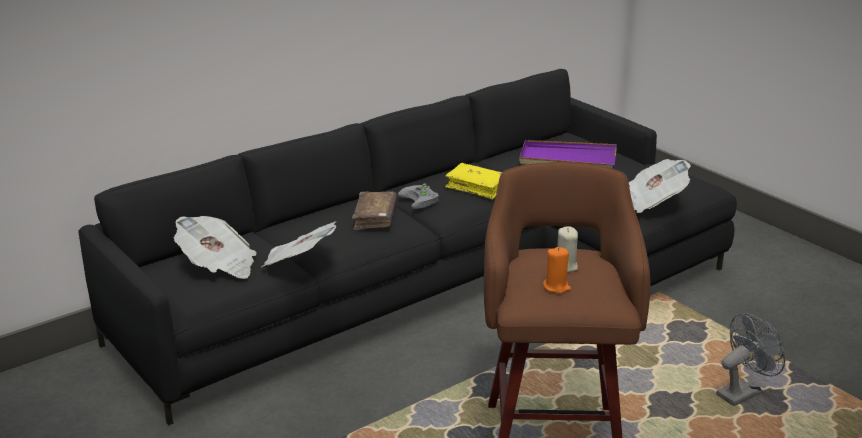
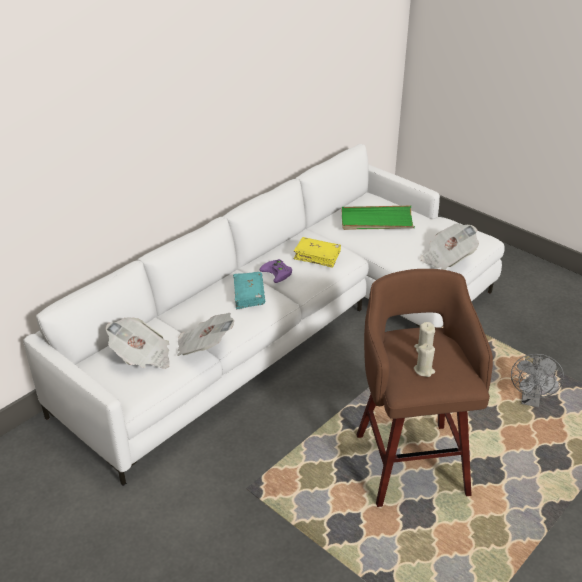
camera: 10 degrees left, 10 degrees up
black sofa [79,69,737,425] -> white sofa [23,144,505,486]
brown book [352,191,397,230] -> turquoise book [233,272,265,309]
grey game controller [398,183,439,209] -> purple game controller [260,259,292,283]
purple tray [519,140,617,168] -> green tray [342,206,415,230]
orange candle [543,247,571,294] -> beige candle [414,343,435,377]
grey fan [716,313,785,406] -> grey fan turned 150 degrees clockwise [511,354,564,407]

